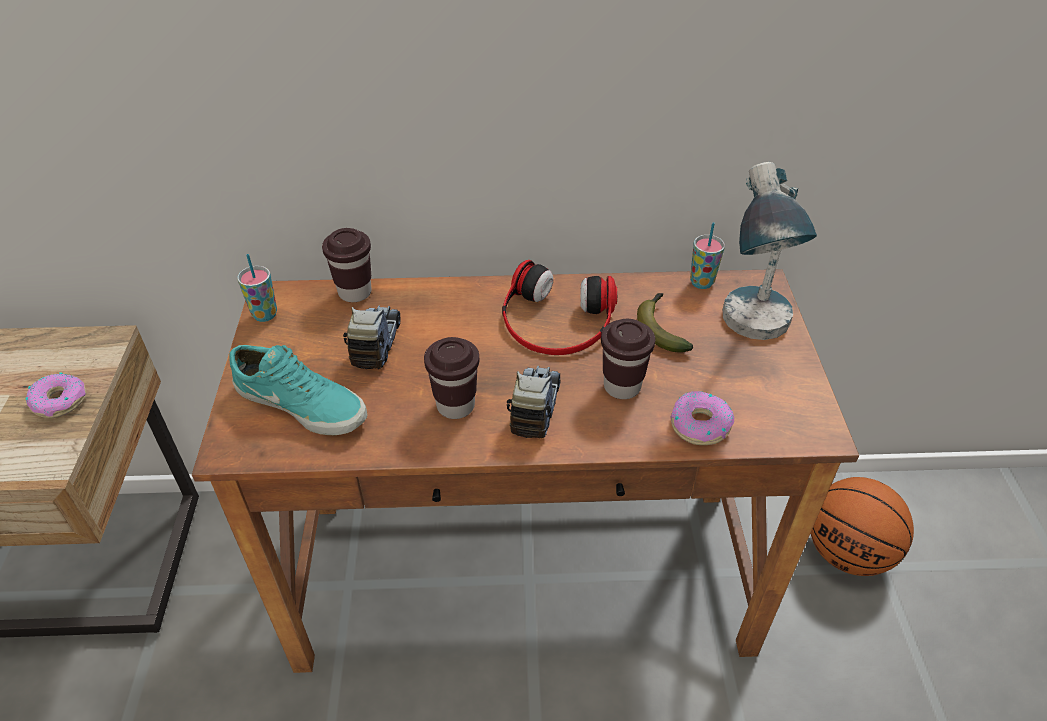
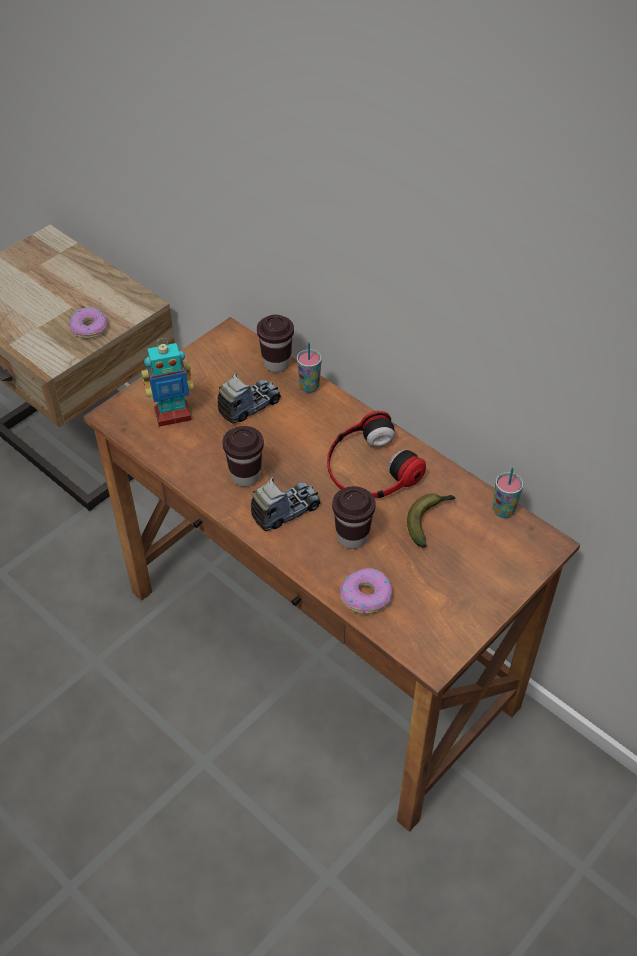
camera: 45 degrees right, 5 degrees up
turquoise shoe [229,345,368,435] -> toy robot [141,338,194,427]
cup [237,254,277,322] -> cup moved to [297,342,322,393]
table lamp [723,162,817,340] -> none
basketball [810,477,914,576] -> none

